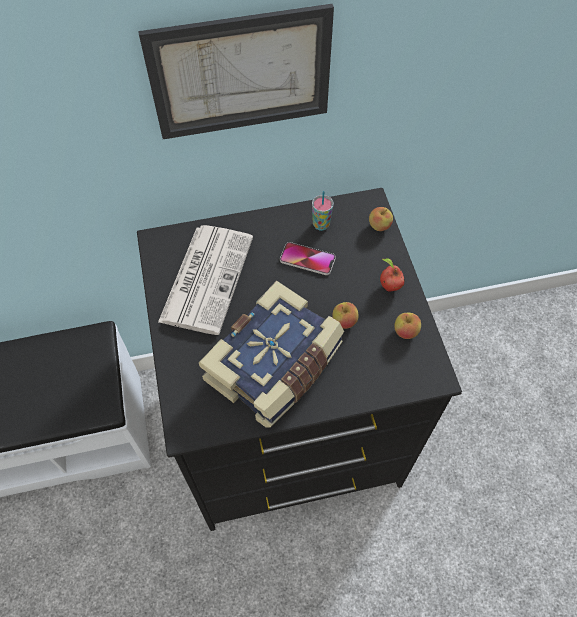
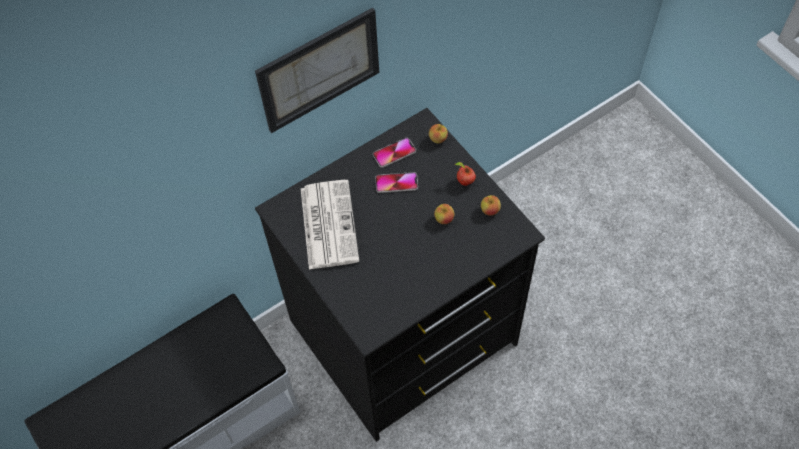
camera: 20 degrees left, 0 degrees up
book [199,281,344,428] -> none
cup [312,191,334,231] -> phone [373,138,416,168]

